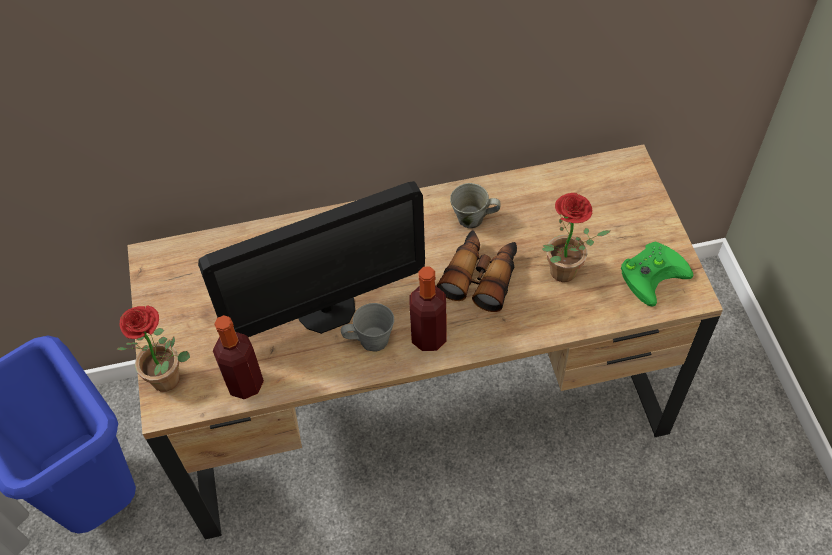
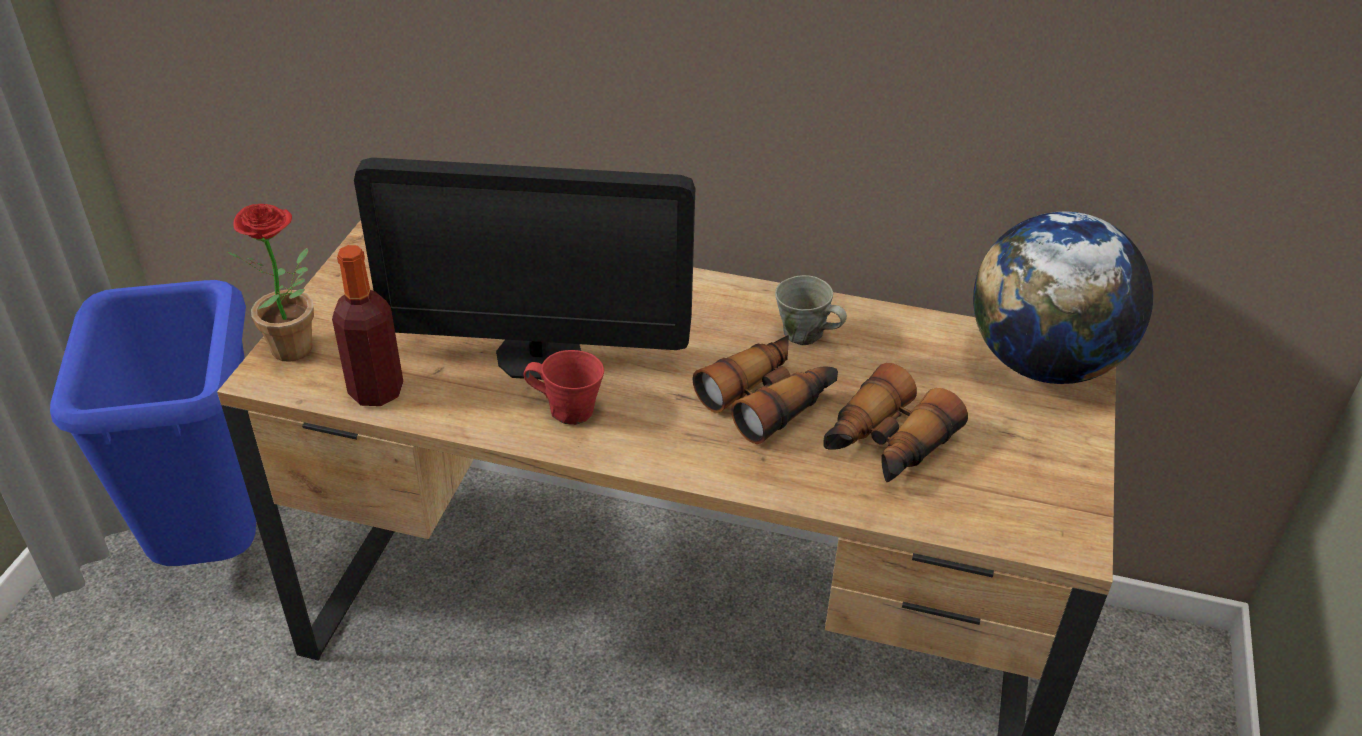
camera: 25 degrees right, 15 degrees down
grey mug [341,303,394,352] -> red mug [524,350,604,425]
bottle [409,266,446,351] -> none
potted plant [542,193,610,282] -> binoculars [823,363,968,482]
green game controller [621,241,693,307] -> none
none -> globe [973,211,1153,384]

